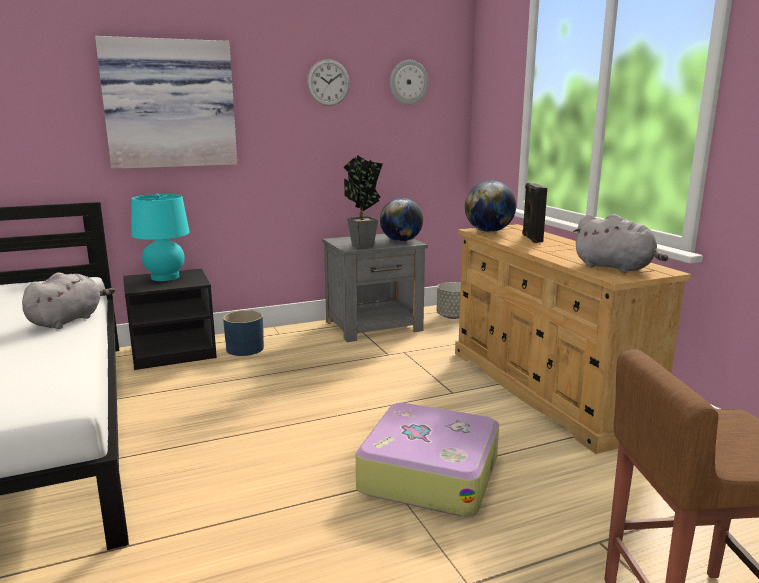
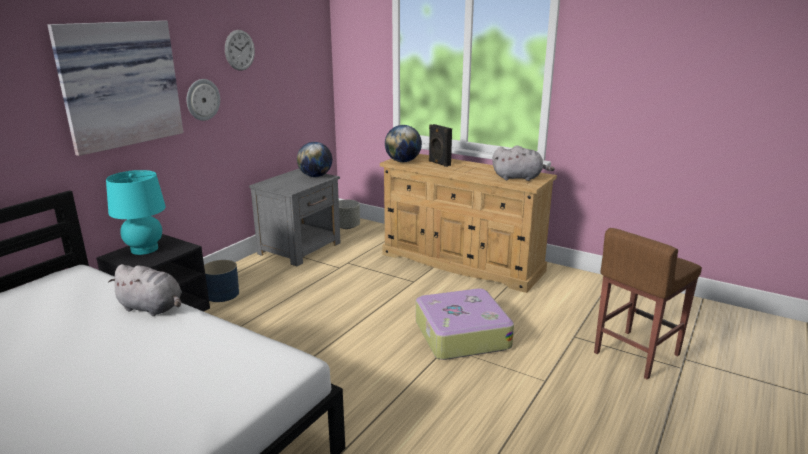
camera: 35 degrees left, 5 degrees up
grey plush toy [22,272,115,329] -> grey plush toy turned 120 degrees clockwise [108,264,182,316]
potted plant [344,155,383,249] -> none
wall clock [390,60,429,105] -> wall clock moved to [187,79,220,121]

